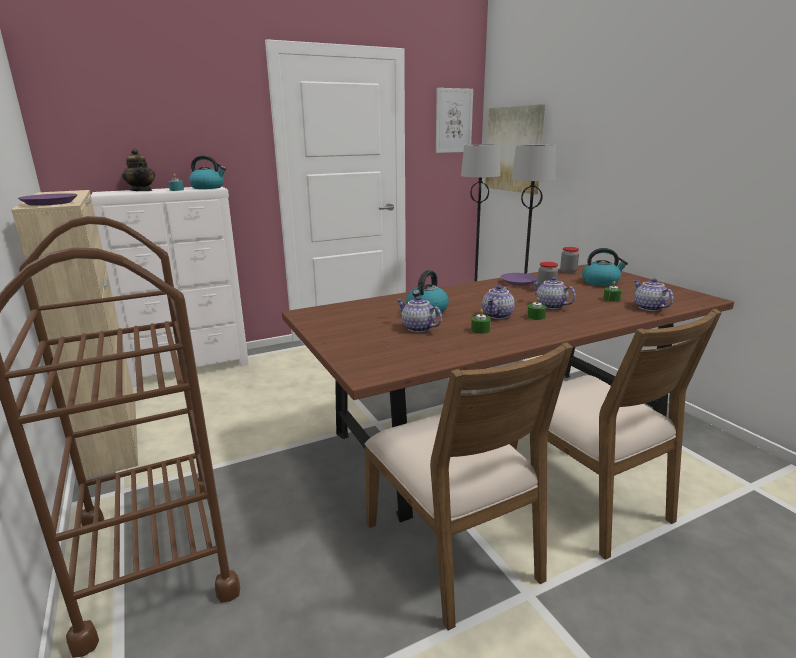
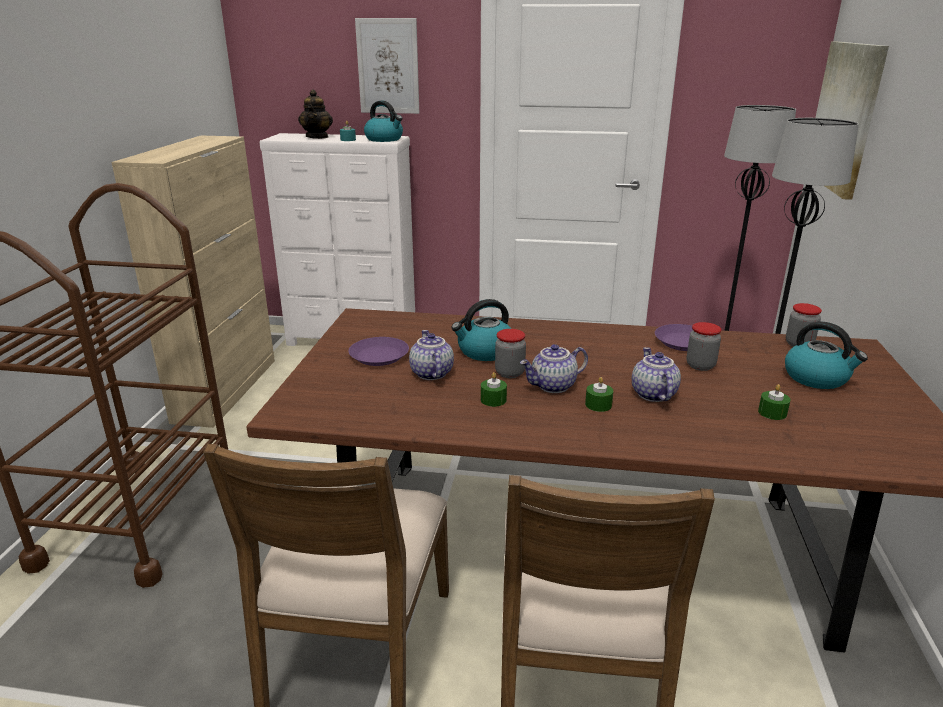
camera: 35 degrees right, 5 degrees up
purple plate [18,193,78,206] -> purple plate moved to [349,337,409,366]
picture [436,88,473,153] -> picture moved to [355,18,419,114]
teapot [634,278,674,311] -> none
none -> jar [495,329,526,378]

